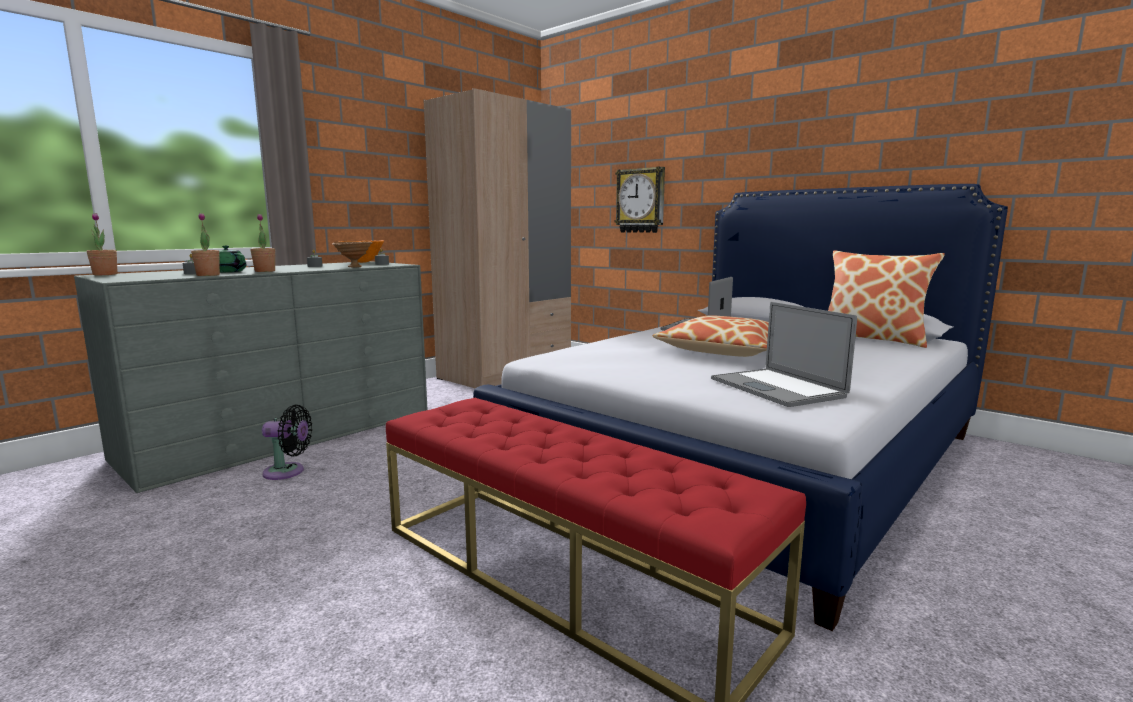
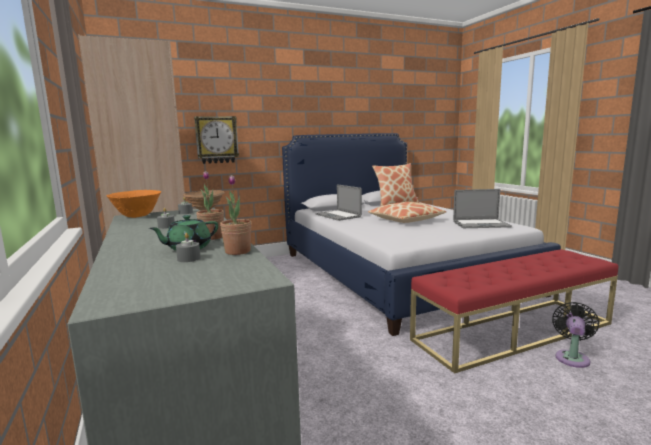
camera: 65 degrees left, 0 degrees up
potted plant [86,213,118,275] -> none
black fan [262,405,312,480] -> black fan moved to [552,302,600,368]

